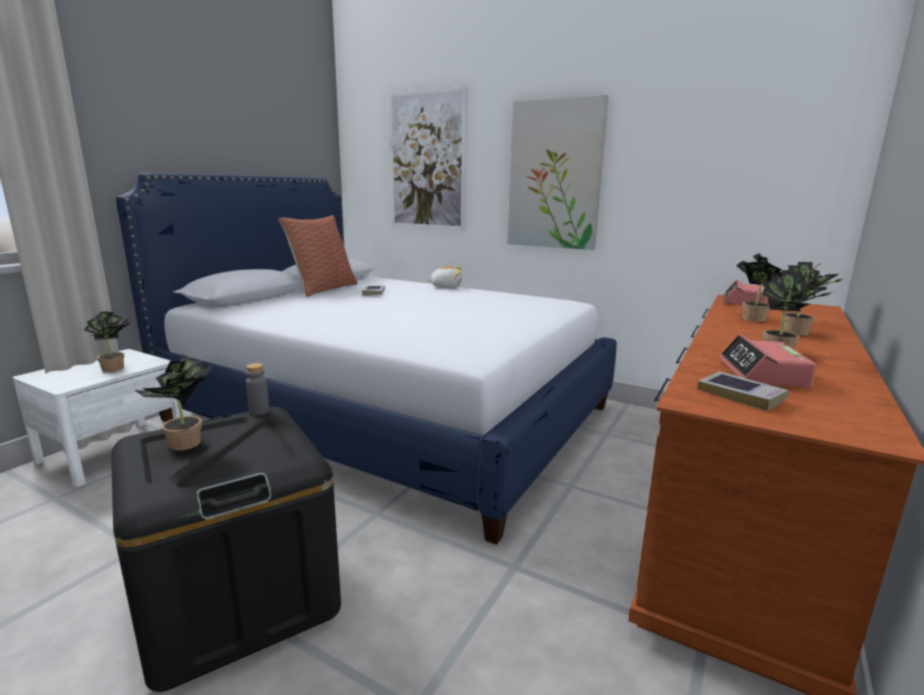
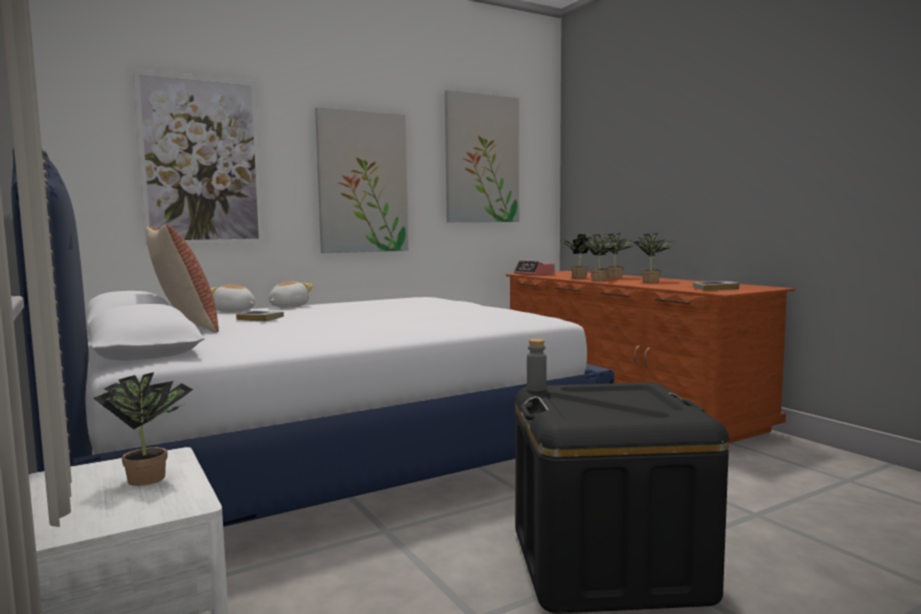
camera: 60 degrees left, 10 degrees down
potted plant [135,355,212,451] -> potted plant moved to [583,234,619,281]
alarm clock [719,335,816,388] -> none
none -> plush toy [210,284,255,312]
none -> picture [445,90,519,222]

